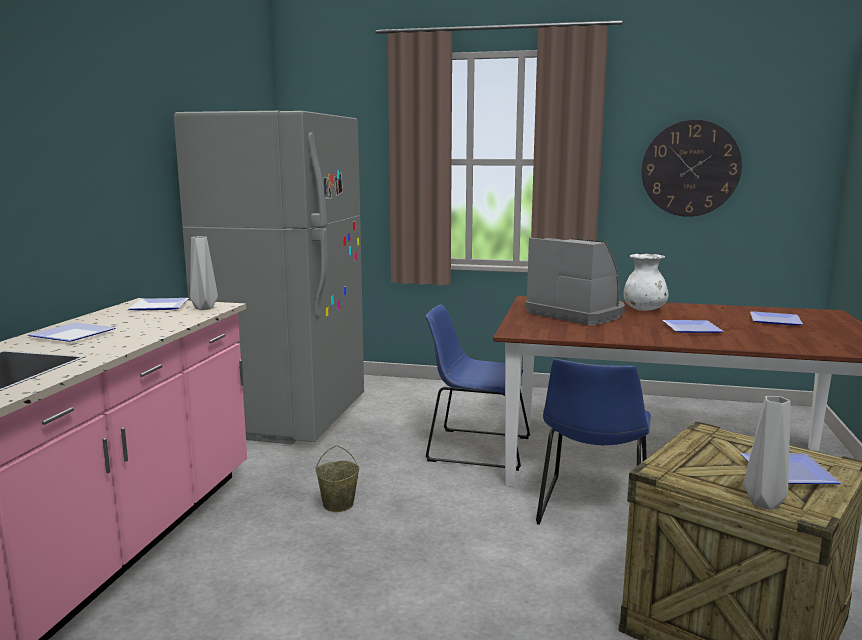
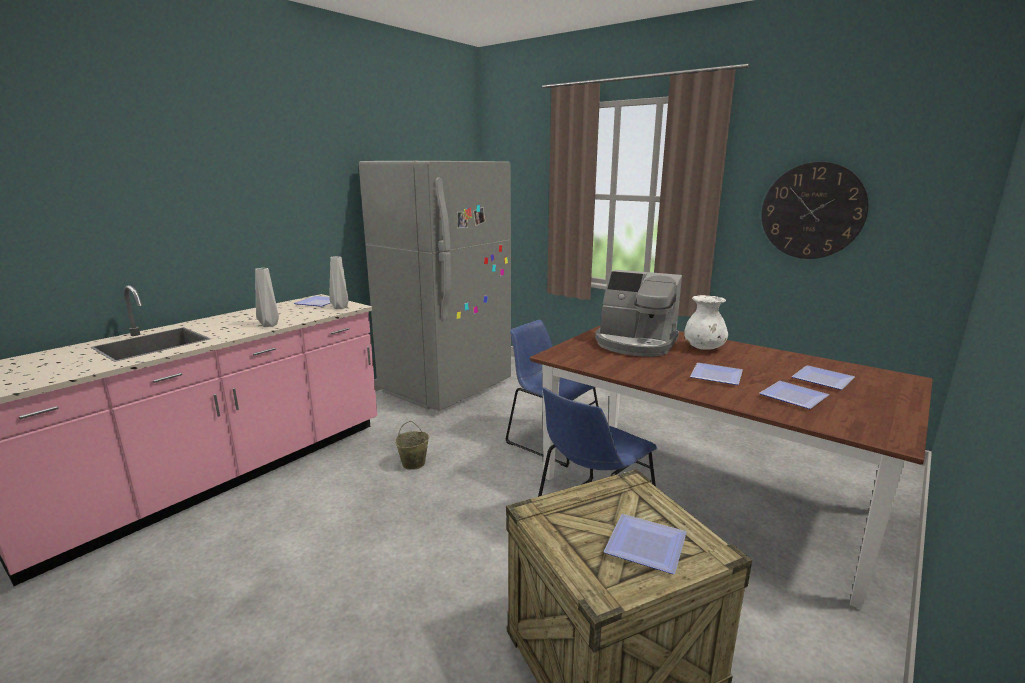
camera: 25 degrees right, 5 degrees up
plate [28,322,116,342] -> plate moved to [759,381,829,409]
coffee machine [525,238,625,325] -> coffee machine turned 135 degrees clockwise [595,270,682,357]
grey vase [744,396,791,510] -> grey vase moved to [255,268,279,327]

